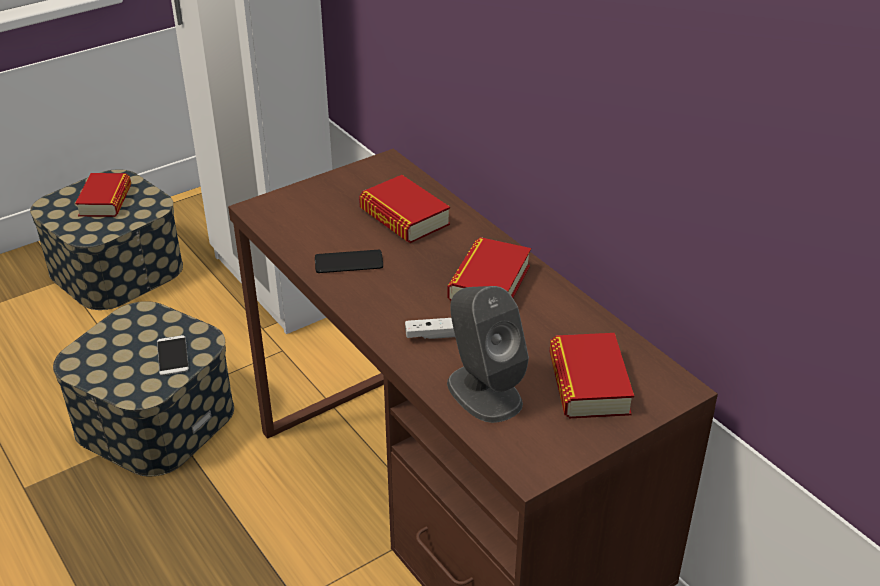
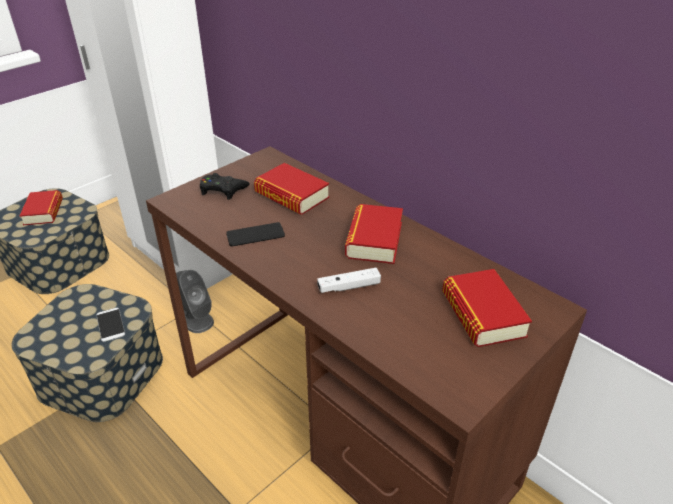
camera: 10 degrees left, 0 degrees up
grey speaker [447,286,529,423] -> grey speaker moved to [176,270,214,333]
none -> black game controller [200,173,250,200]

